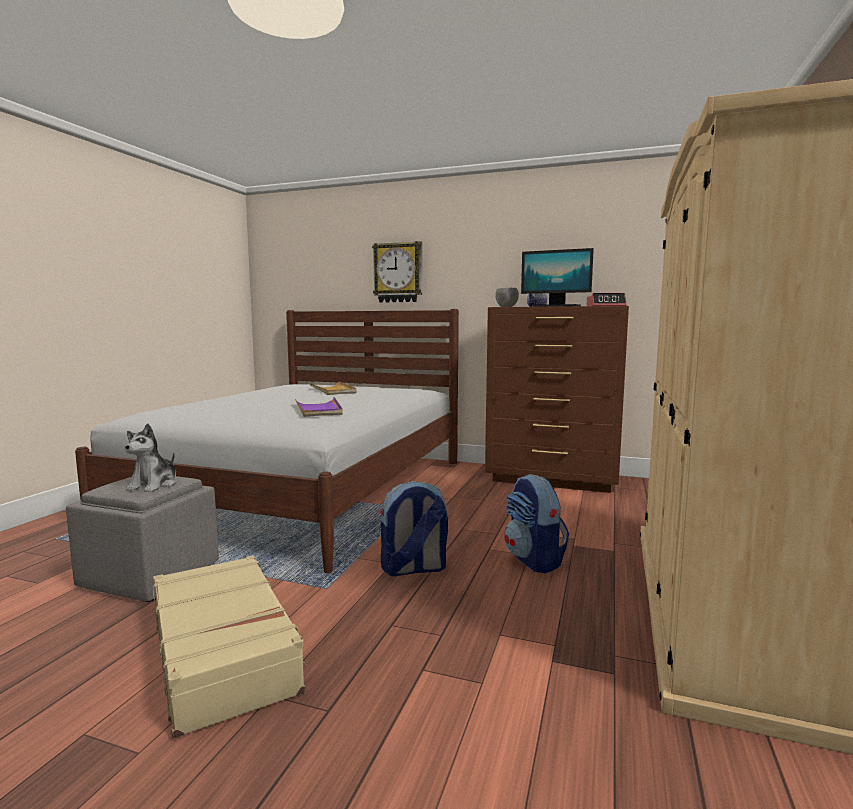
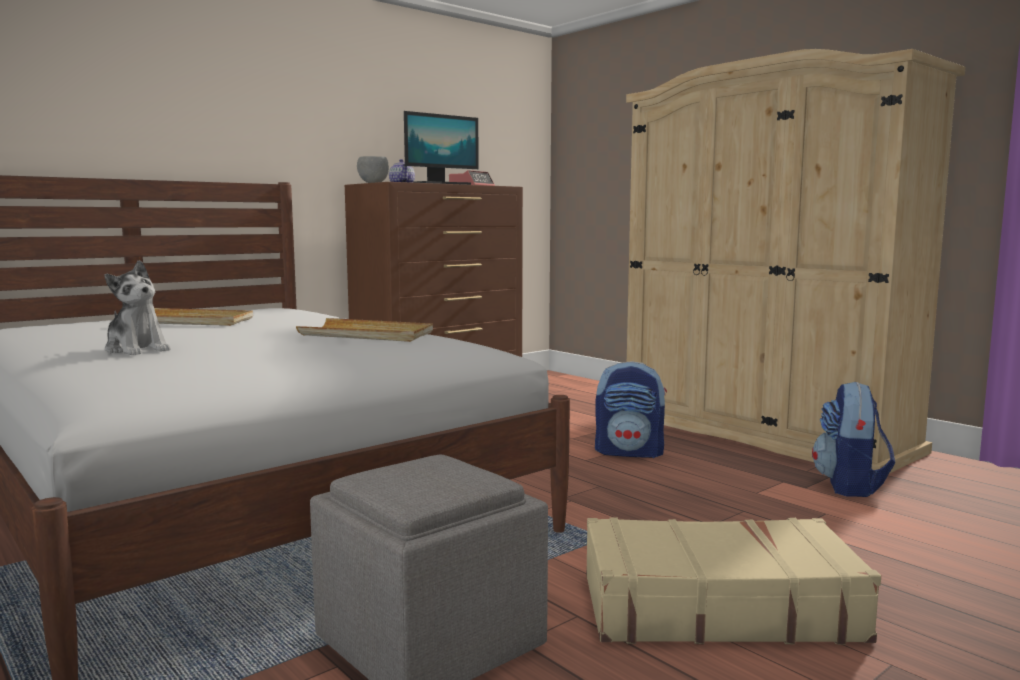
camera: 60 degrees left, 0 degrees up
plush toy [125,423,177,492] -> plush toy moved to [104,260,171,355]
purple tray [295,397,343,417] -> beige tray [296,318,433,342]
wall clock [372,241,422,303] -> none
backpack [380,481,448,577] -> backpack moved to [812,382,895,497]

